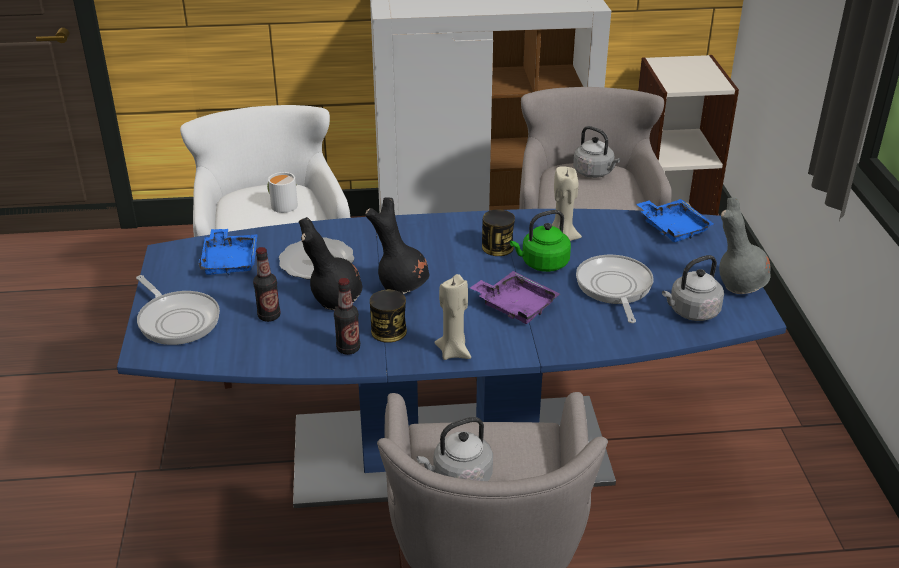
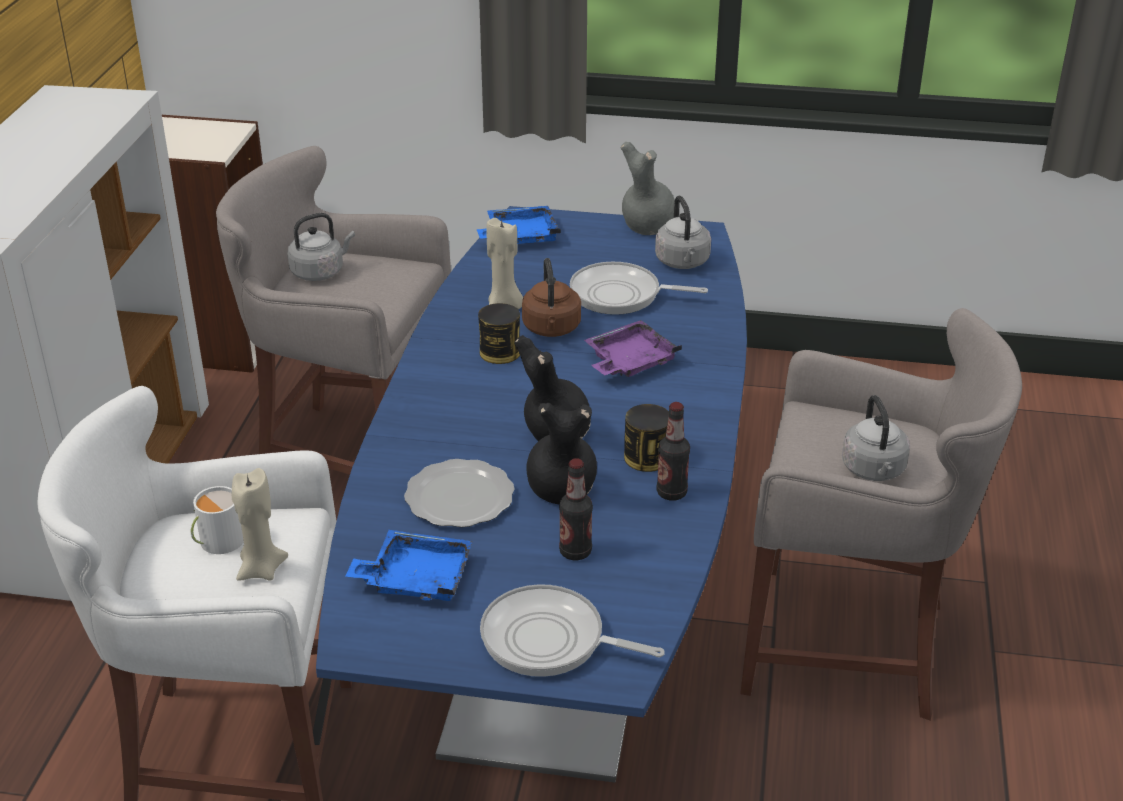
camera: 75 degrees left, 0 degrees up
frying pan [136,275,220,345] -> frying pan turned 135 degrees counterclockwise [480,584,665,677]
beige candle [434,274,471,360] -> beige candle moved to [232,468,288,581]
green kettle [510,210,571,272] -> brown kettle [522,258,581,337]

